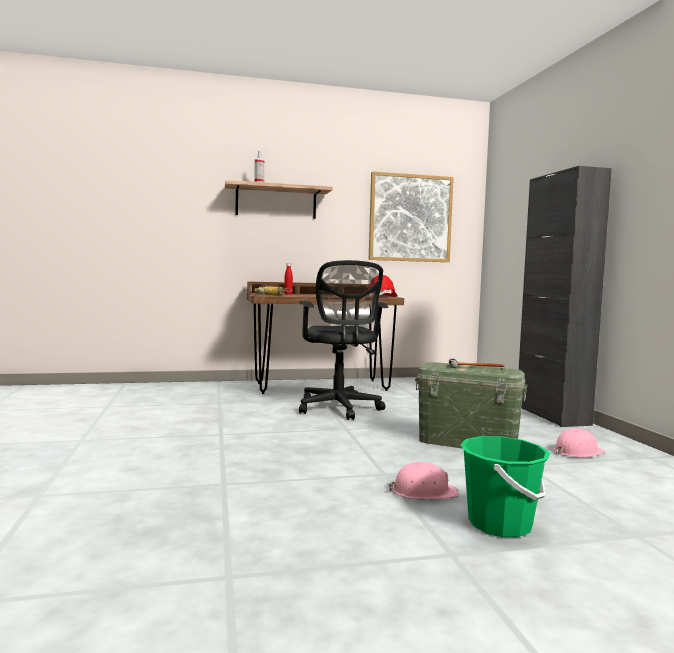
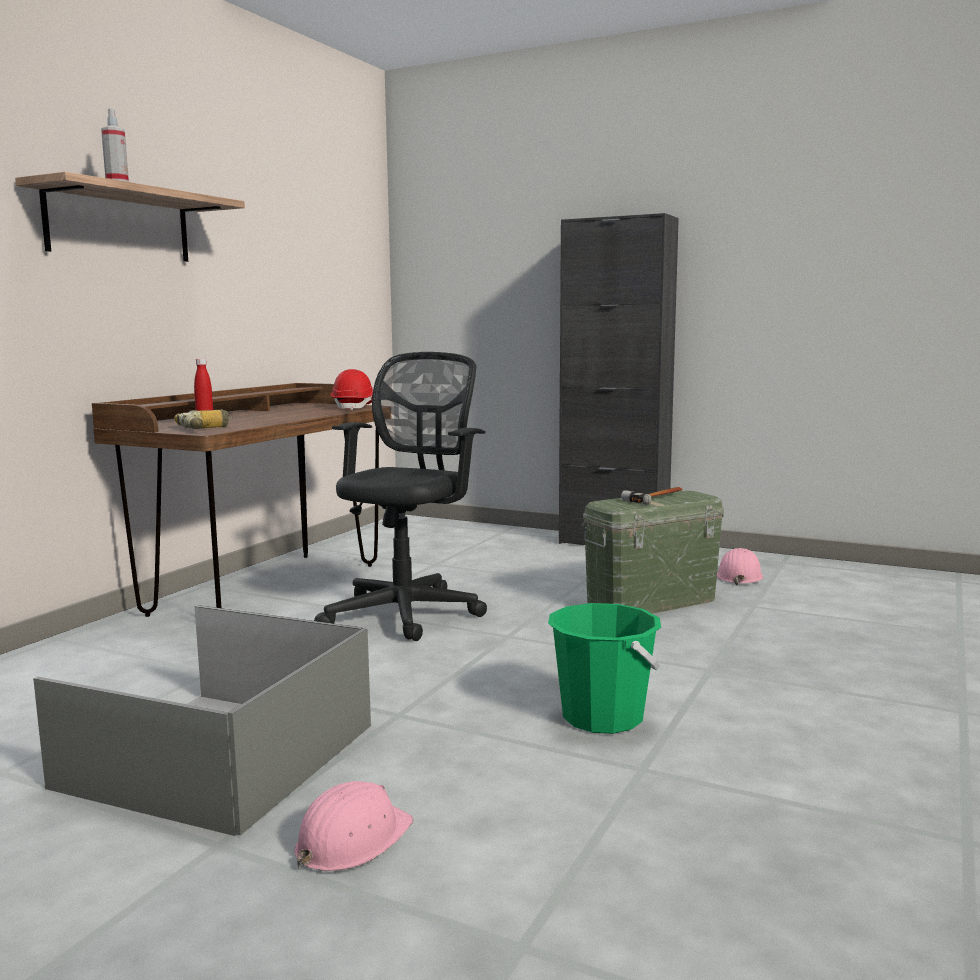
camera: 50 degrees left, 5 degrees up
black office chair [299,260,388,420] -> black office chair turned 90 degrees counterclockwise [314,352,487,641]
picture [369,171,454,262] -> none
pink hard hat [389,462,459,500] -> pink hard hat moved to [295,781,414,871]
green bucket [460,436,550,537] -> green bucket moved to [548,603,661,734]
none -> grey storage box [33,605,371,836]

